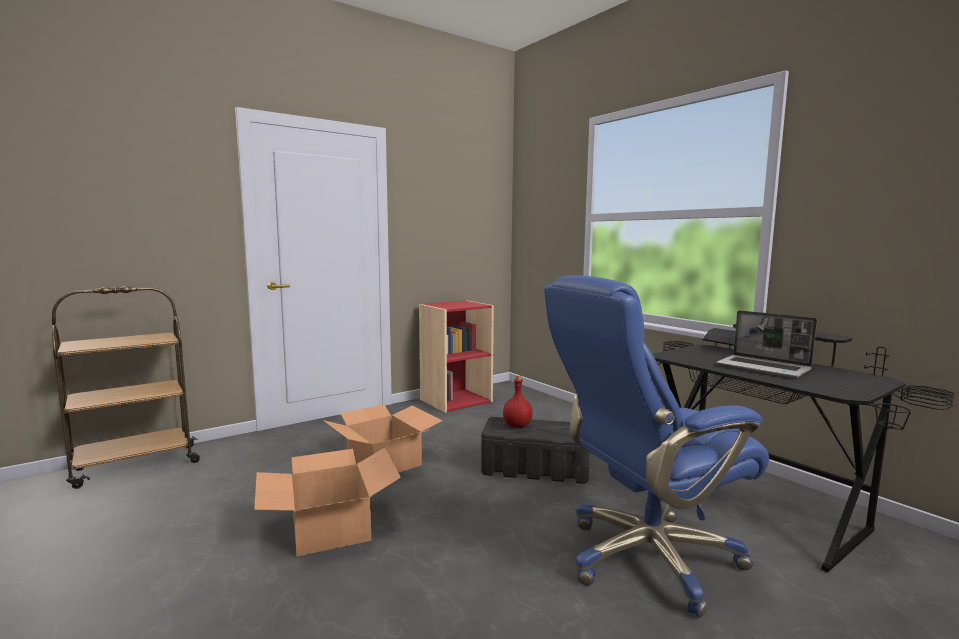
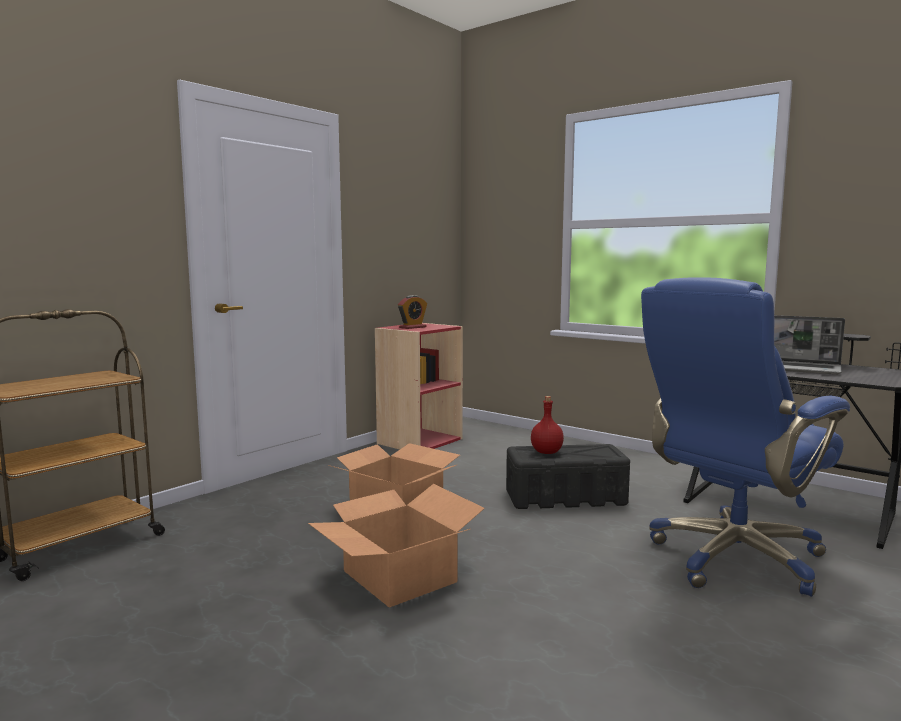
camera: 15 degrees left, 0 degrees up
none -> alarm clock [398,295,427,329]

